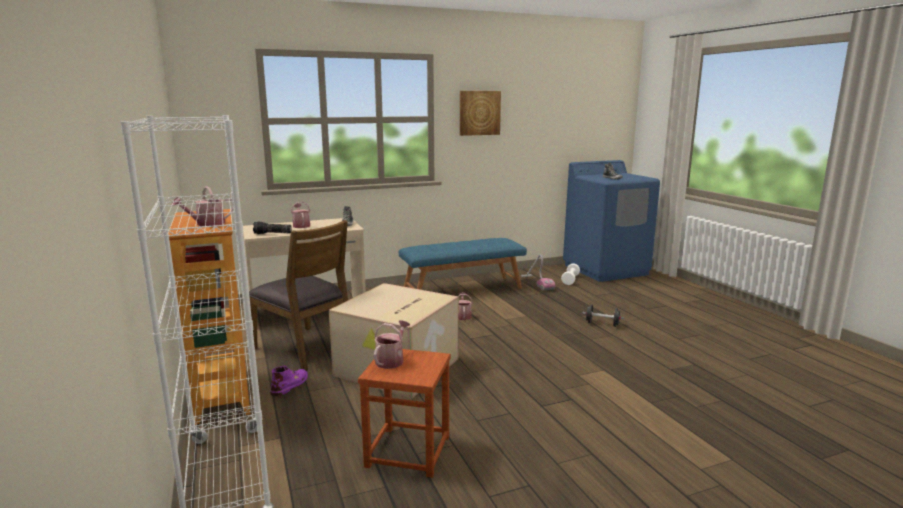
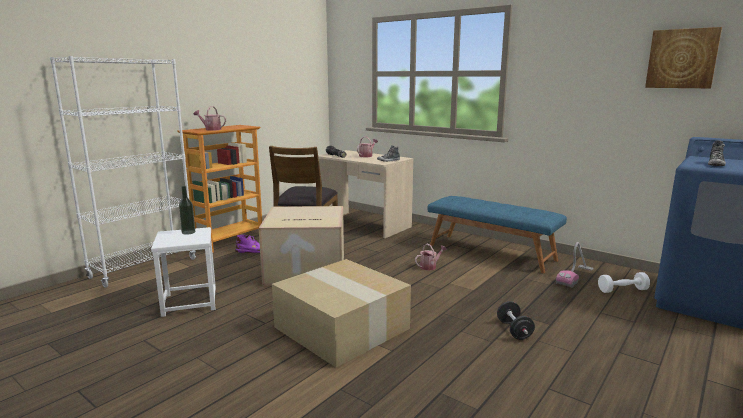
camera: 60 degrees right, 0 degrees up
brown stool [358,349,451,478] -> white stool [151,227,216,317]
watering can [374,320,410,369] -> bottle [179,186,195,235]
picture [460,91,501,136] -> picture moved to [645,27,722,88]
none -> cardboard box [272,259,411,367]

